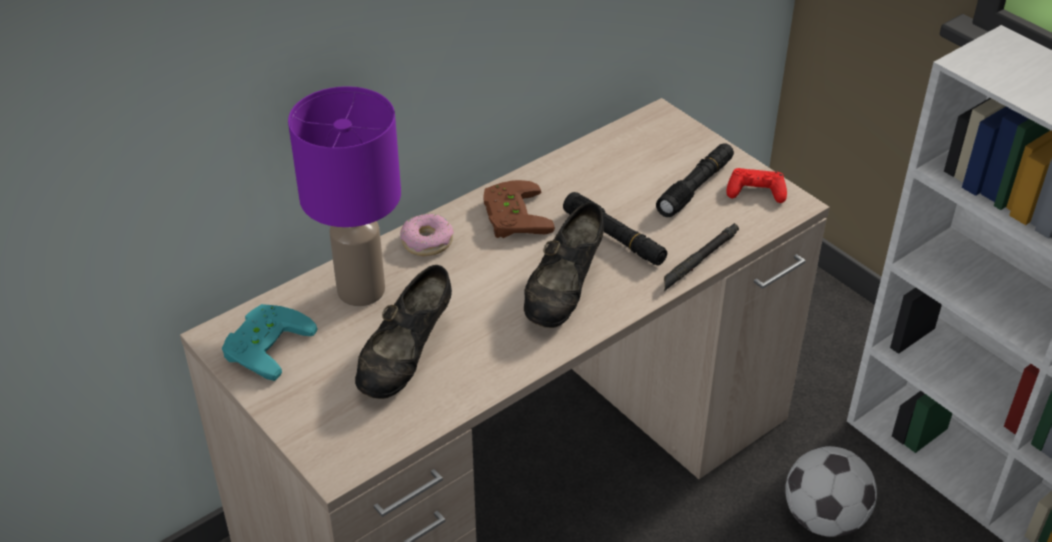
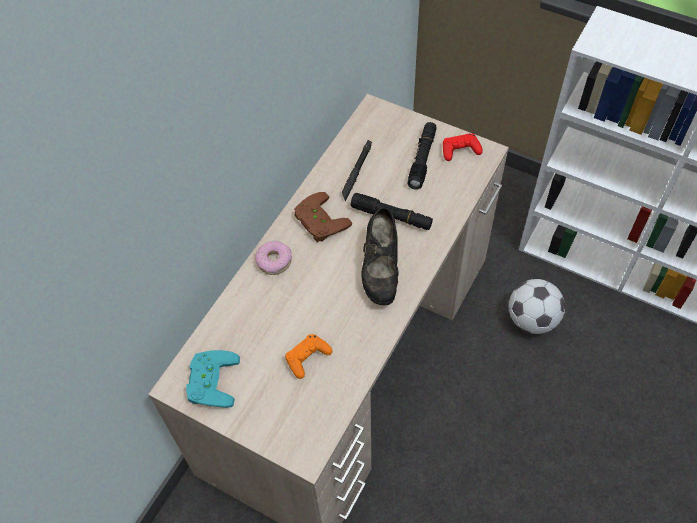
camera: 20 degrees left, 15 degrees up
purple table lamp [288,86,401,306] -> none
black shoe [355,265,452,399] -> orange game controller [285,334,332,379]
black flashlight [664,223,739,291] -> black flashlight moved to [342,140,372,202]

